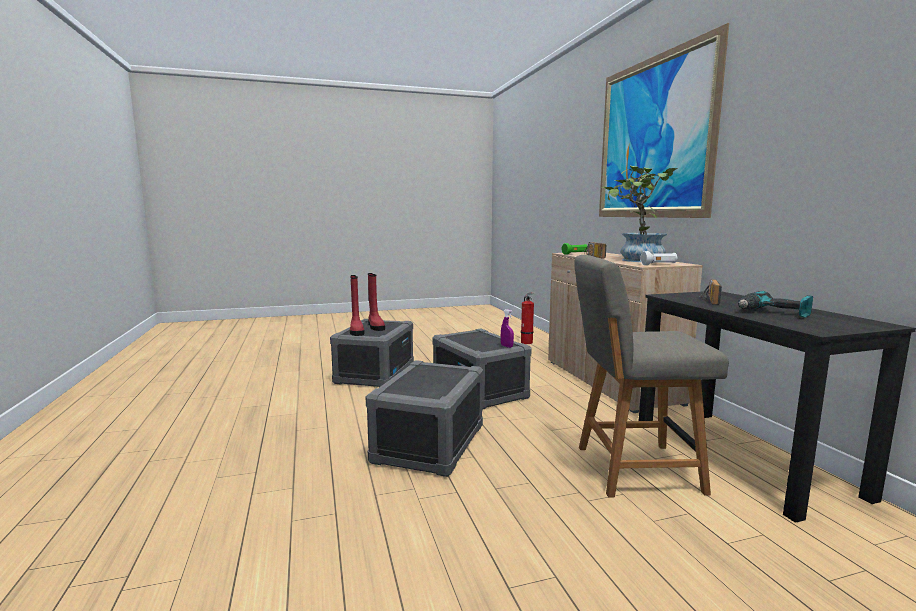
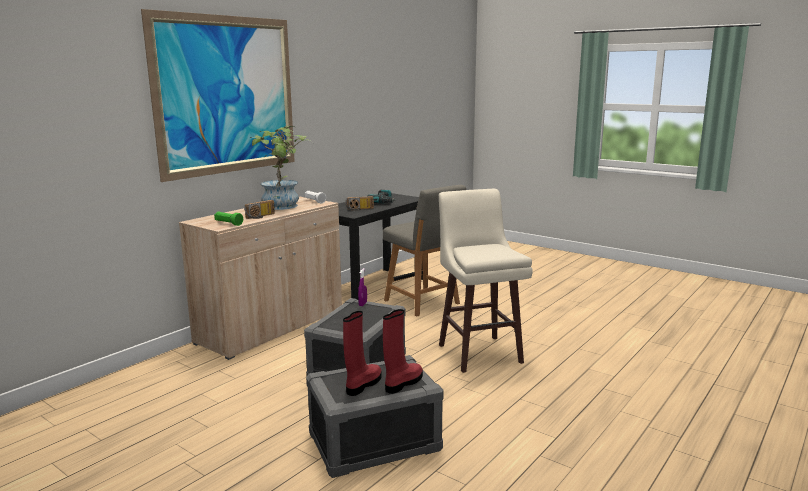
camera: 125 degrees left, 5 degrees up
grey storage box [366,360,483,477] -> beige stool [439,189,533,373]
fire extinguisher [521,292,534,344] -> none

